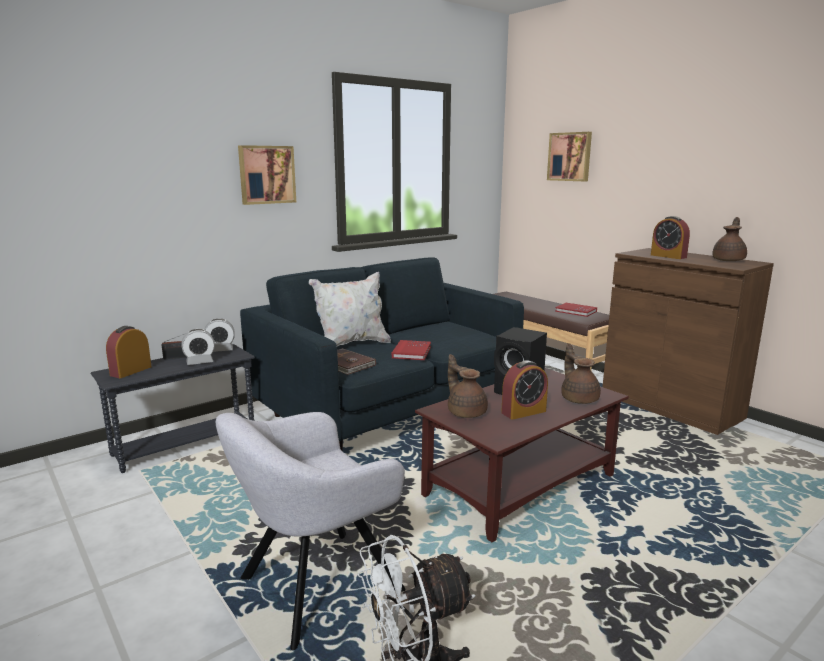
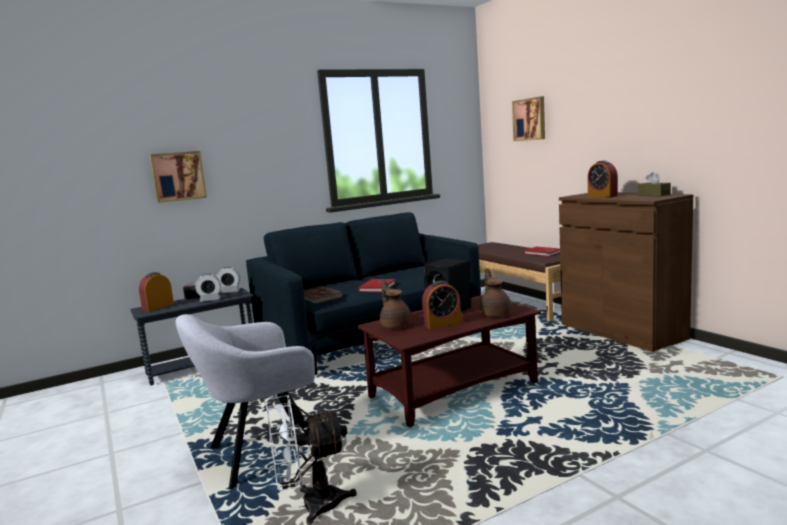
camera: 10 degrees right, 5 degrees down
picture [238,145,296,205] -> picture moved to [150,151,207,203]
white pillow [309,272,391,346] -> none
brown teapot [712,217,747,261] -> brown tissue box [638,172,671,196]

